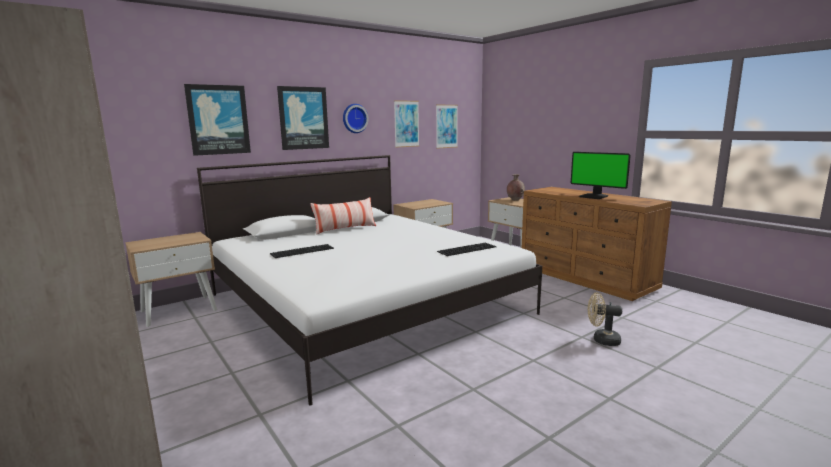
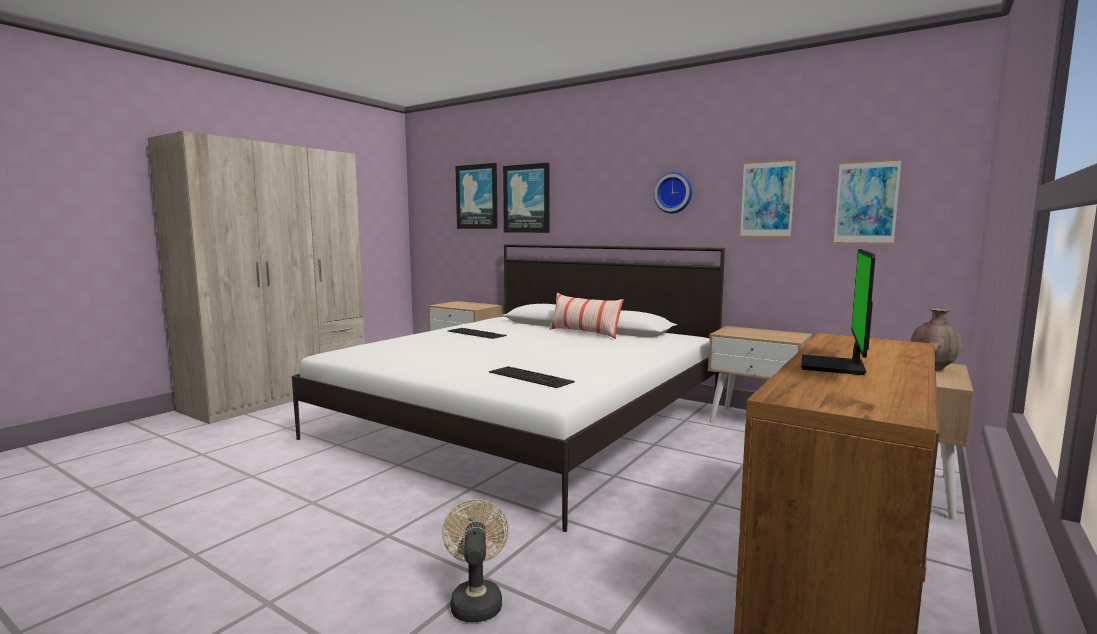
camera: 70 degrees right, 5 degrees down
picture [277,86,329,150] -> picture moved to [455,163,498,229]

